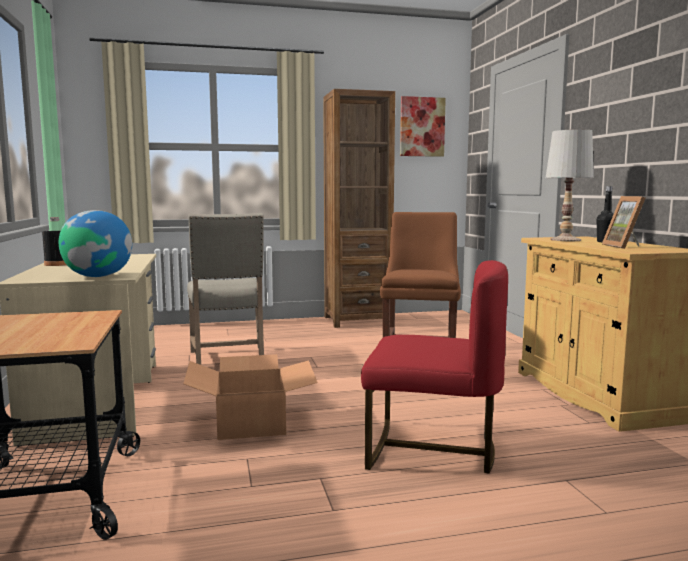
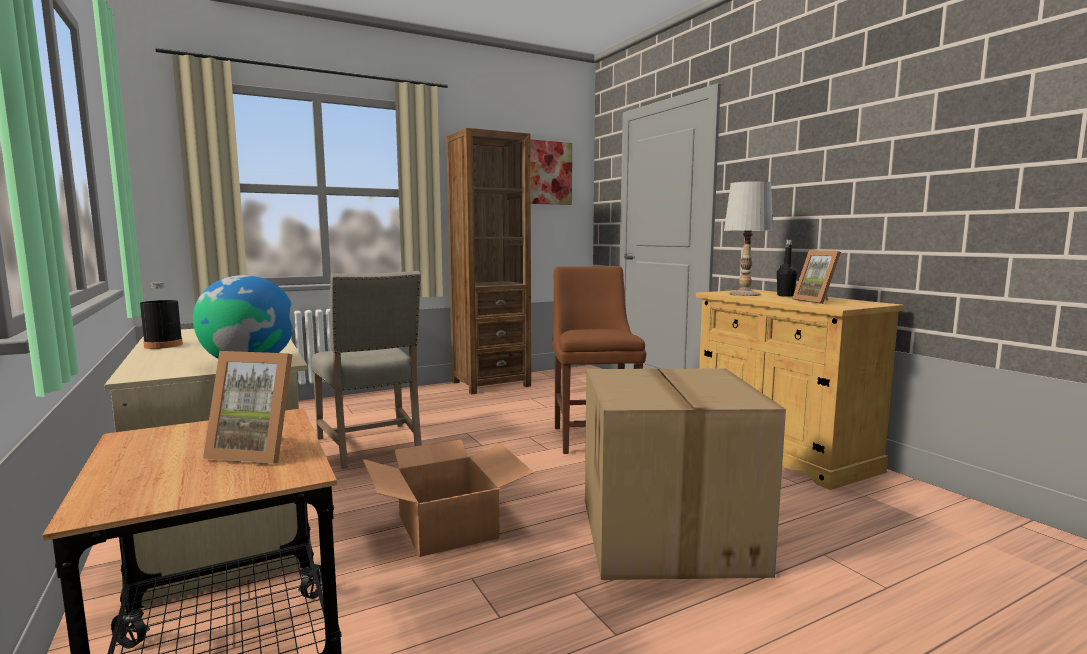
camera: 15 degrees left, 0 degrees up
red chair [361,260,508,474] -> cardboard box [585,368,786,580]
none -> picture frame [203,351,292,463]

